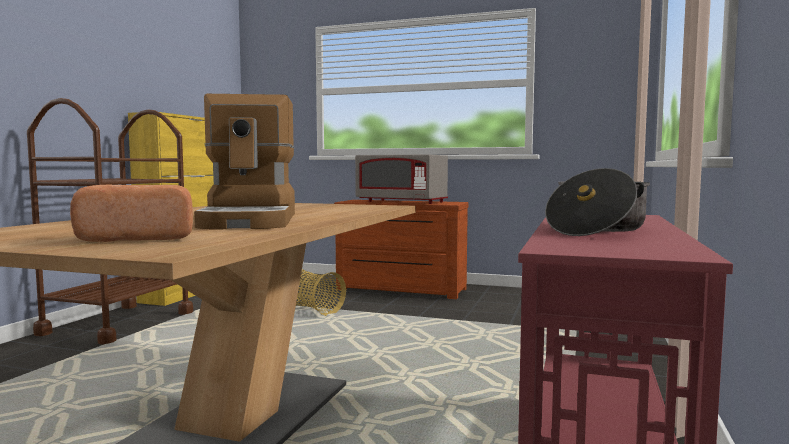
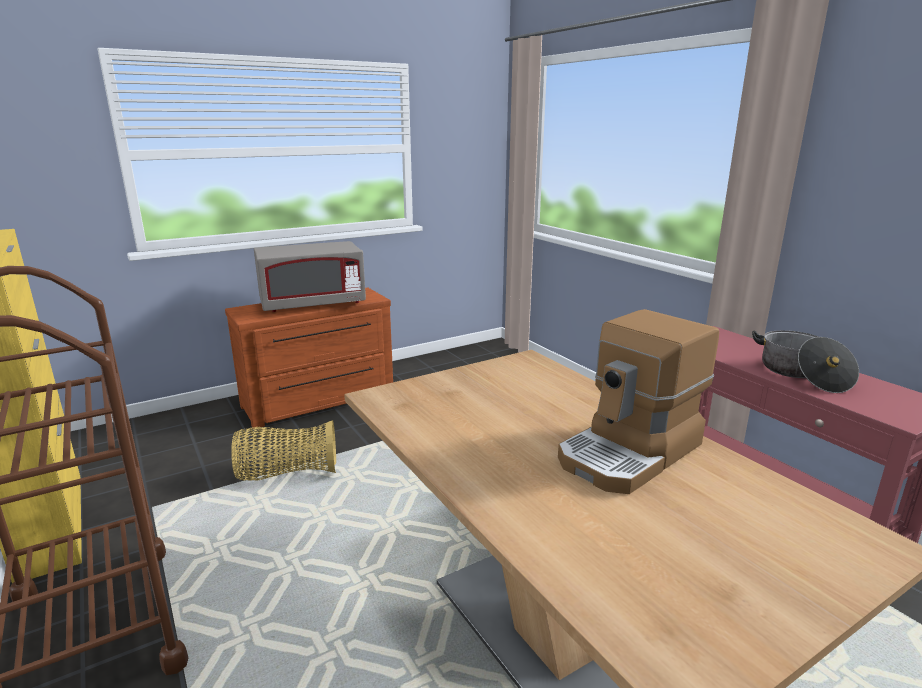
camera: 50 degrees left, 15 degrees up
bread [70,185,193,242] -> none
coffee machine [194,94,295,230] -> coffee machine turned 105 degrees clockwise [558,309,719,494]

